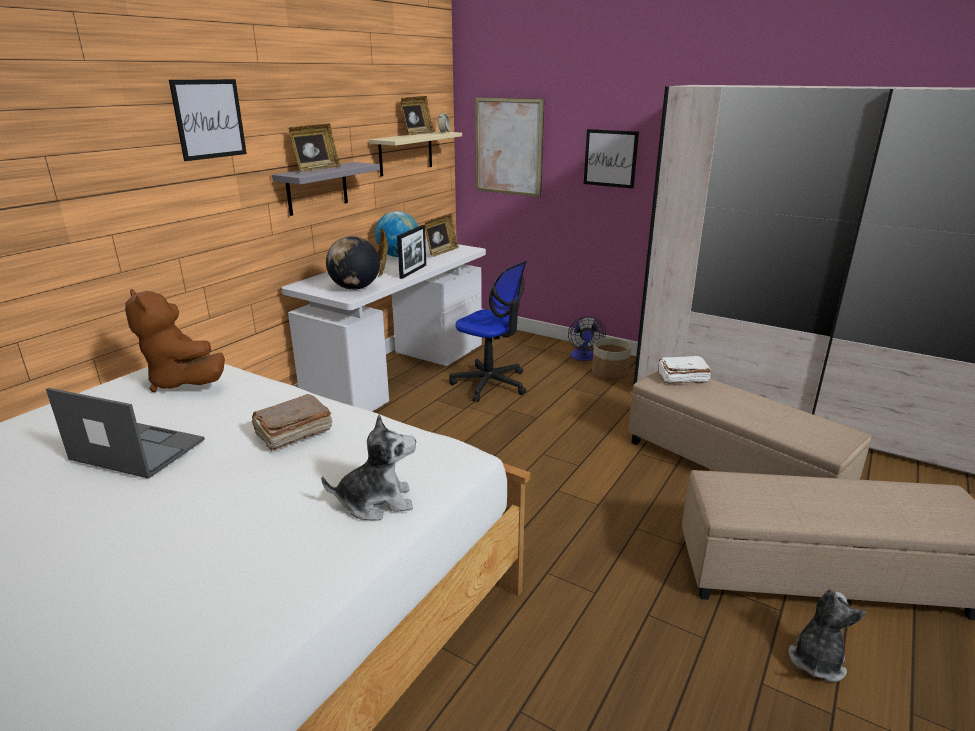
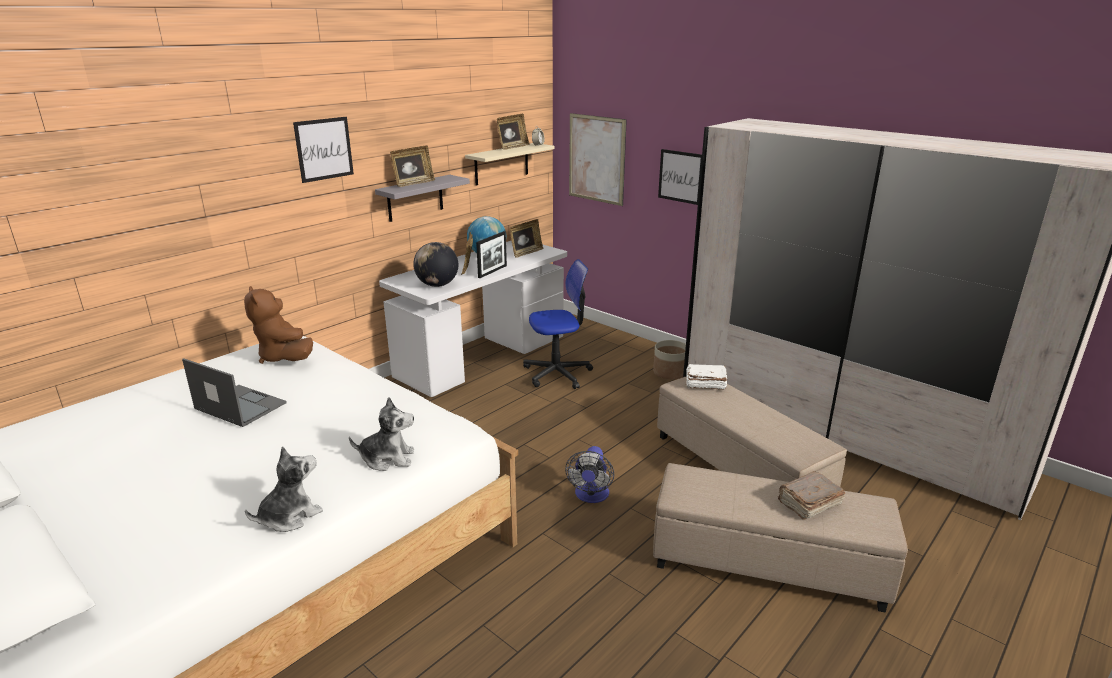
camera: 10 degrees right, 0 degrees up
brown book [251,394,332,451] -> brown book moved to [778,471,845,520]
office chair [449,261,527,402] -> office chair turned 60 degrees counterclockwise [523,259,593,389]
fan [568,316,606,361] -> fan moved to [565,446,614,503]
plush toy [789,589,866,682] -> plush toy moved to [245,446,323,532]

